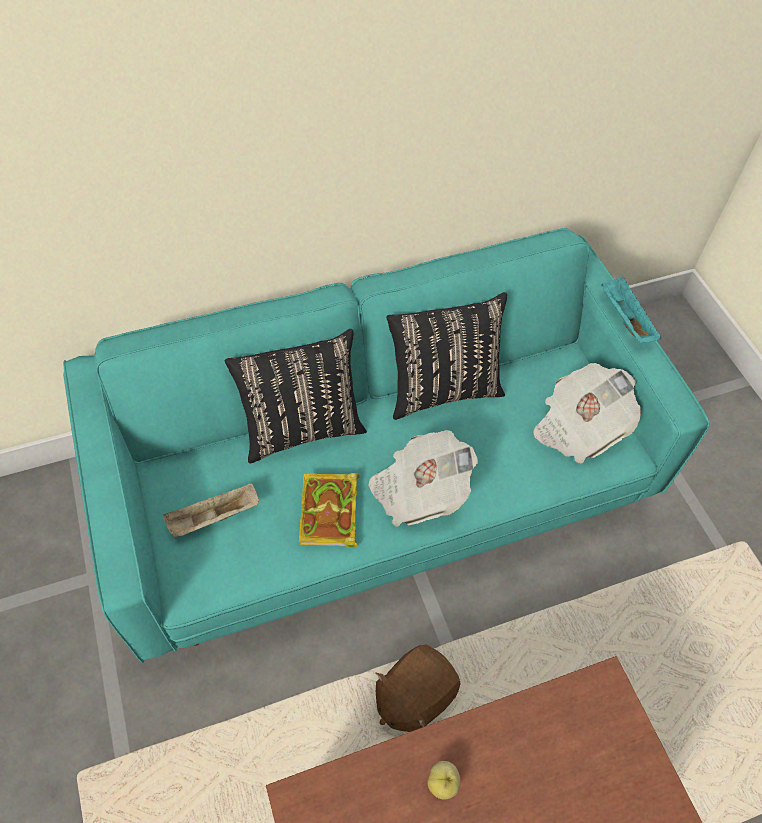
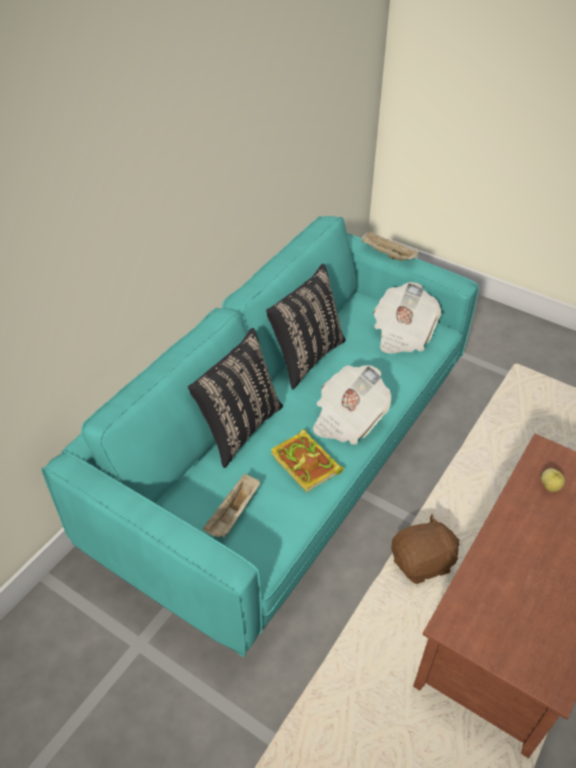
camera: 35 degrees left, 10 degrees down
brown plush toy [375,644,461,732] -> brown plush toy turned 120 degrees counterclockwise [391,514,459,584]
apple [427,761,460,799] -> apple moved to [541,468,565,492]
turquoise tray [601,276,661,343] -> beige tray [361,231,419,260]

